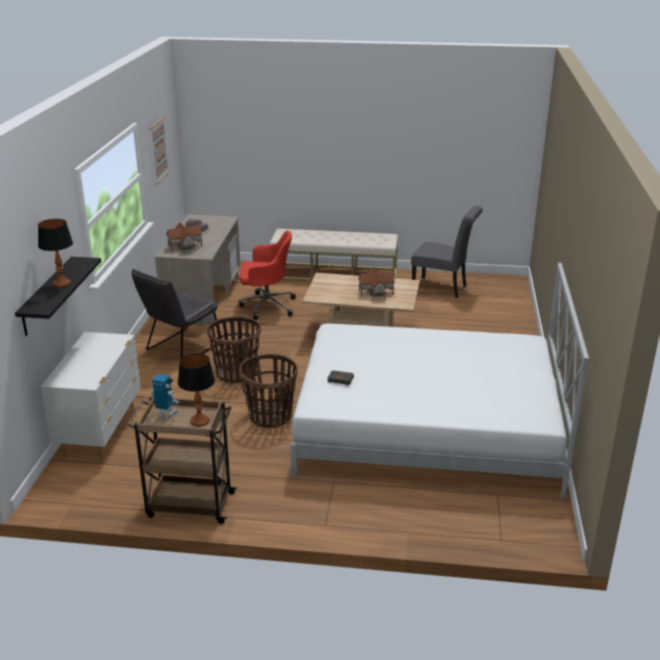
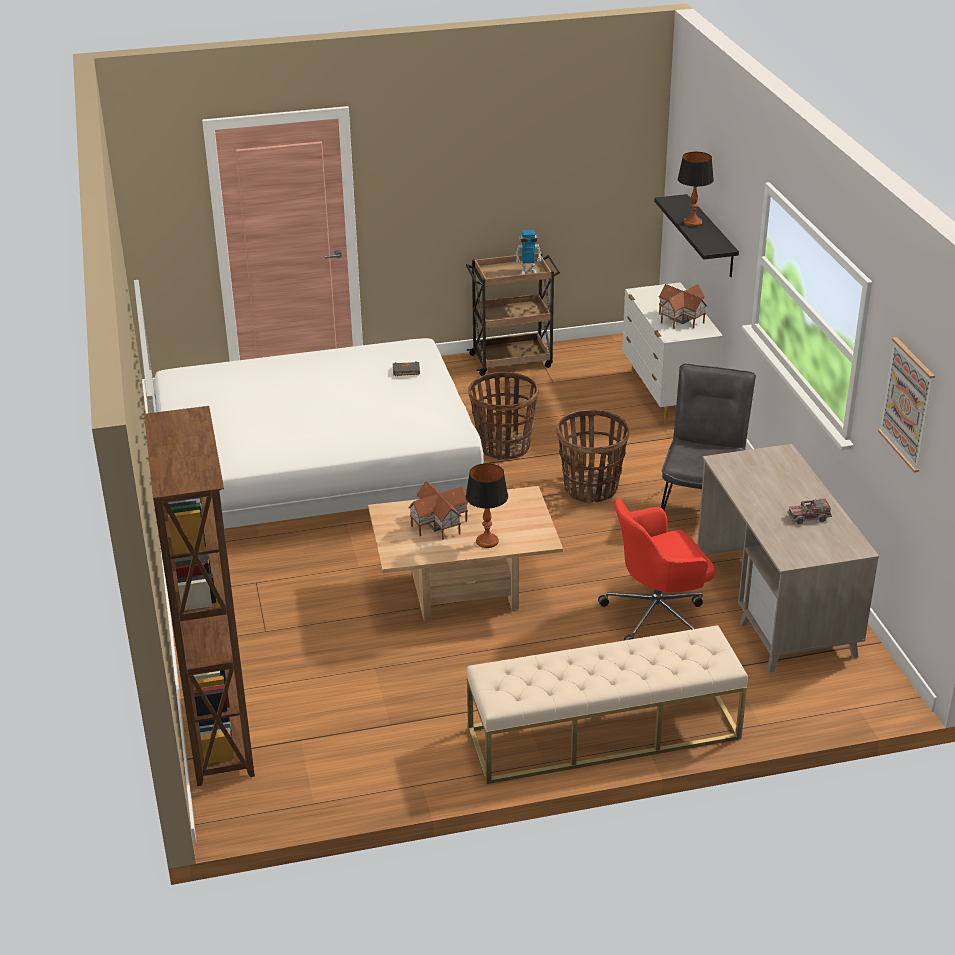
camera: 160 degrees right, 5 degrees up
toy house [166,222,202,254] -> toy house moved to [659,284,707,329]
table lamp [178,353,215,427] -> table lamp moved to [466,463,508,548]
grey chair [411,205,483,298] -> none
none -> brown bookcase [144,406,255,786]

